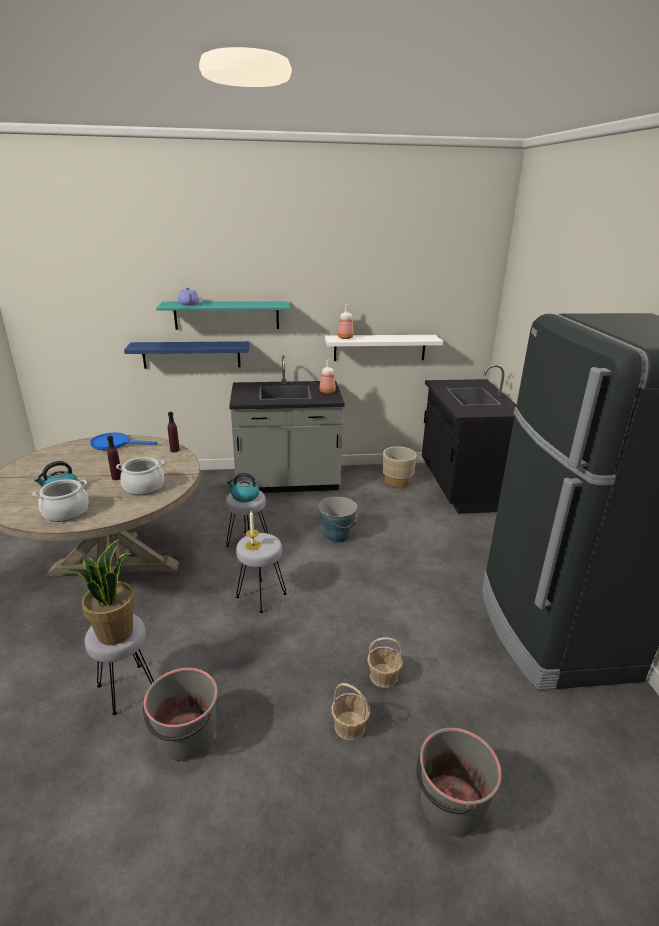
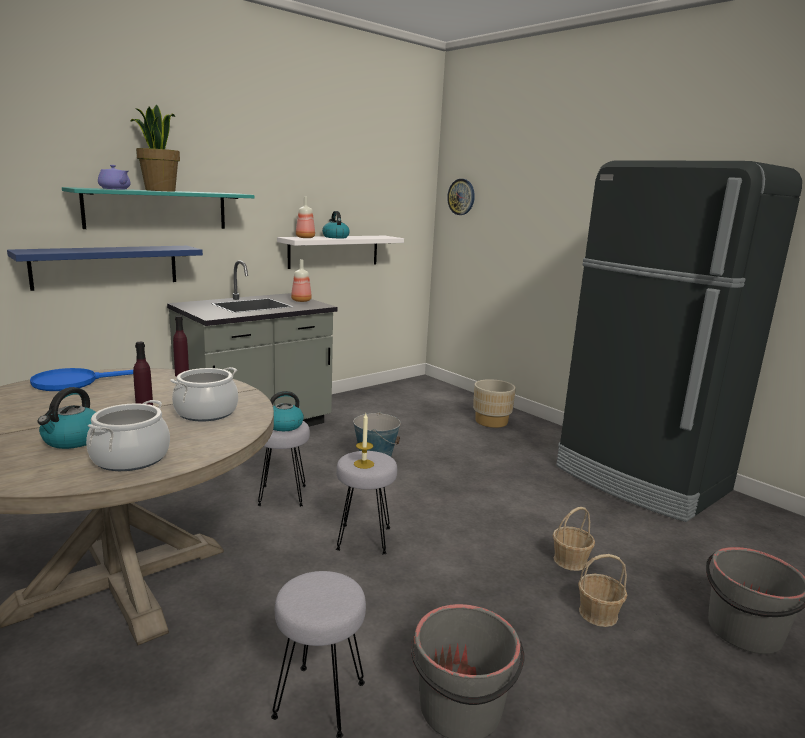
camera: 35 degrees left, 10 degrees down
potted plant [67,539,136,645] -> potted plant moved to [130,105,180,191]
beige planter [382,446,417,487] -> beige planter moved to [473,379,516,428]
black counter [422,364,517,514] -> none
none -> kettle [322,211,350,238]
none -> wall clock [447,179,475,215]

